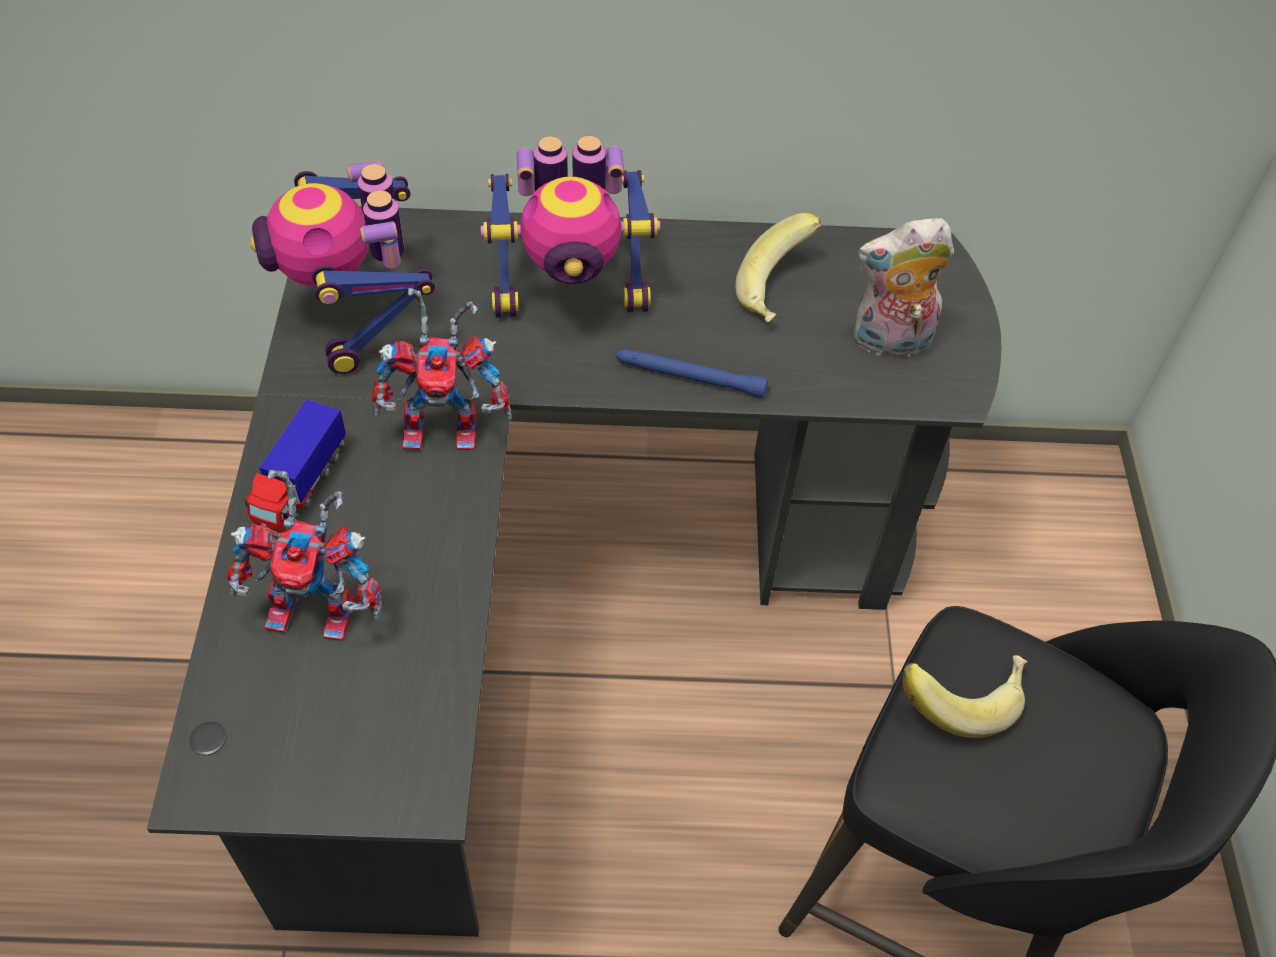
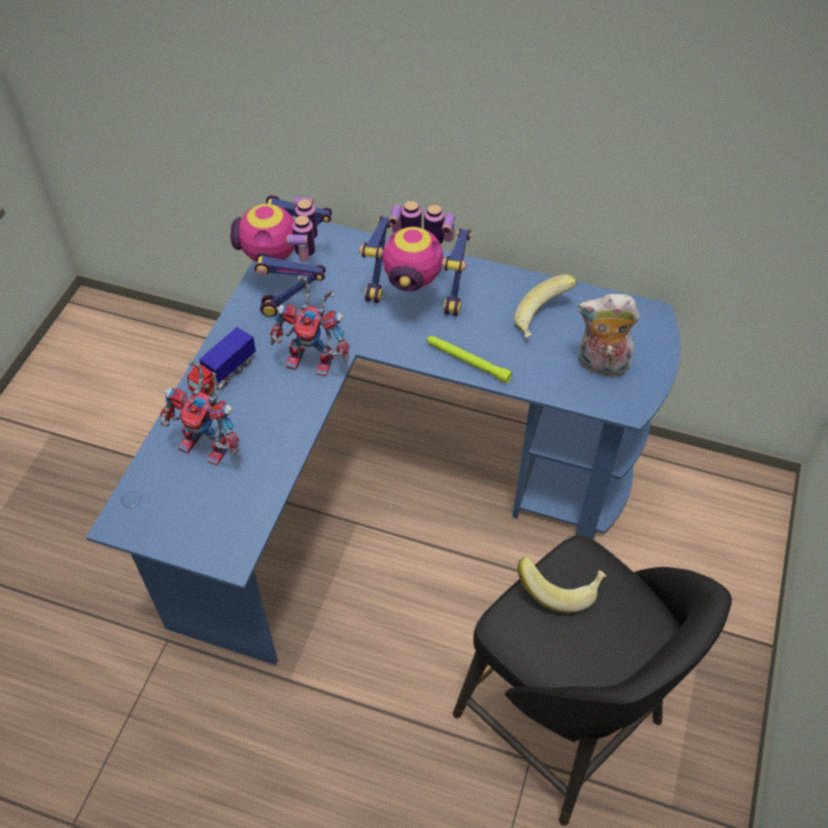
camera: 20 degrees right, 0 degrees up
black desk [147,206,1001,937] -> blue desk [86,216,680,665]
blue flashlight [615,349,768,398] -> green flashlight [427,336,512,383]

